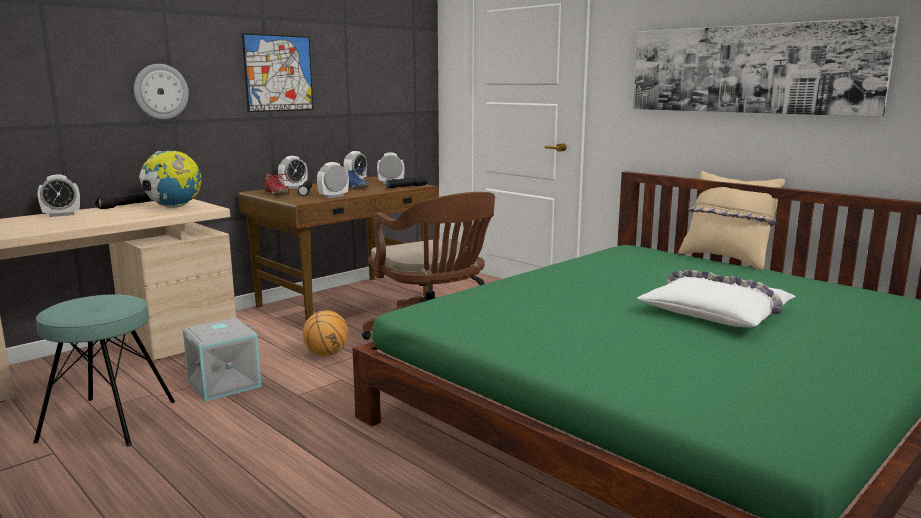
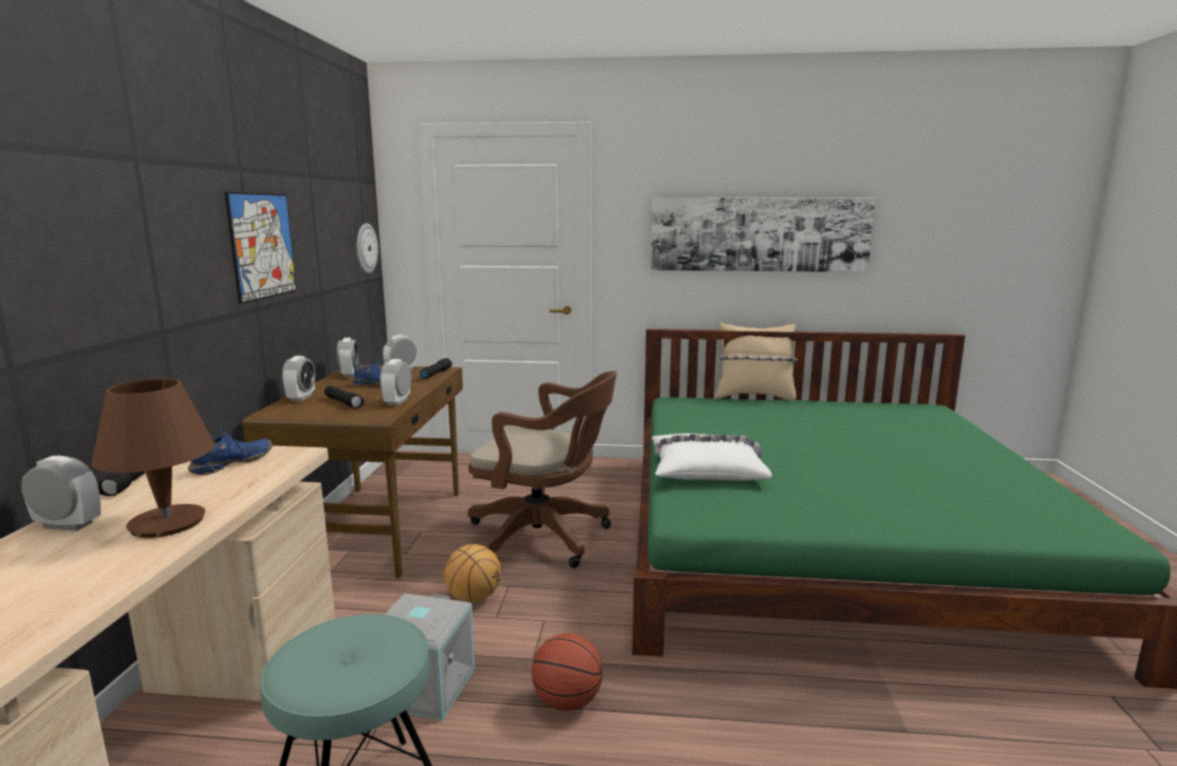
camera: 40 degrees left, 0 degrees up
alarm clock [38,175,80,217] -> alarm clock turned 105 degrees counterclockwise [21,456,101,531]
wall clock [134,64,189,119] -> wall clock moved to [357,223,378,274]
globe [139,151,201,208] -> blue shoe [188,427,272,475]
red shoe [258,174,291,195] -> none
white pillow [637,270,796,328] -> white pillow moved to [652,433,772,480]
none -> brown table lamp [92,378,215,538]
none -> basketball [532,633,603,711]

